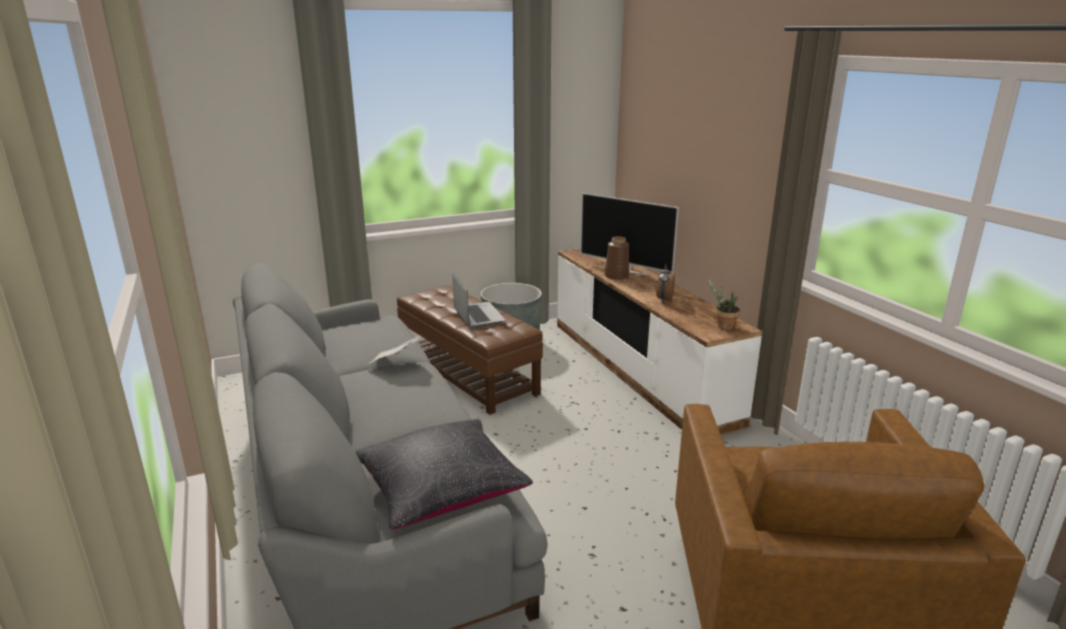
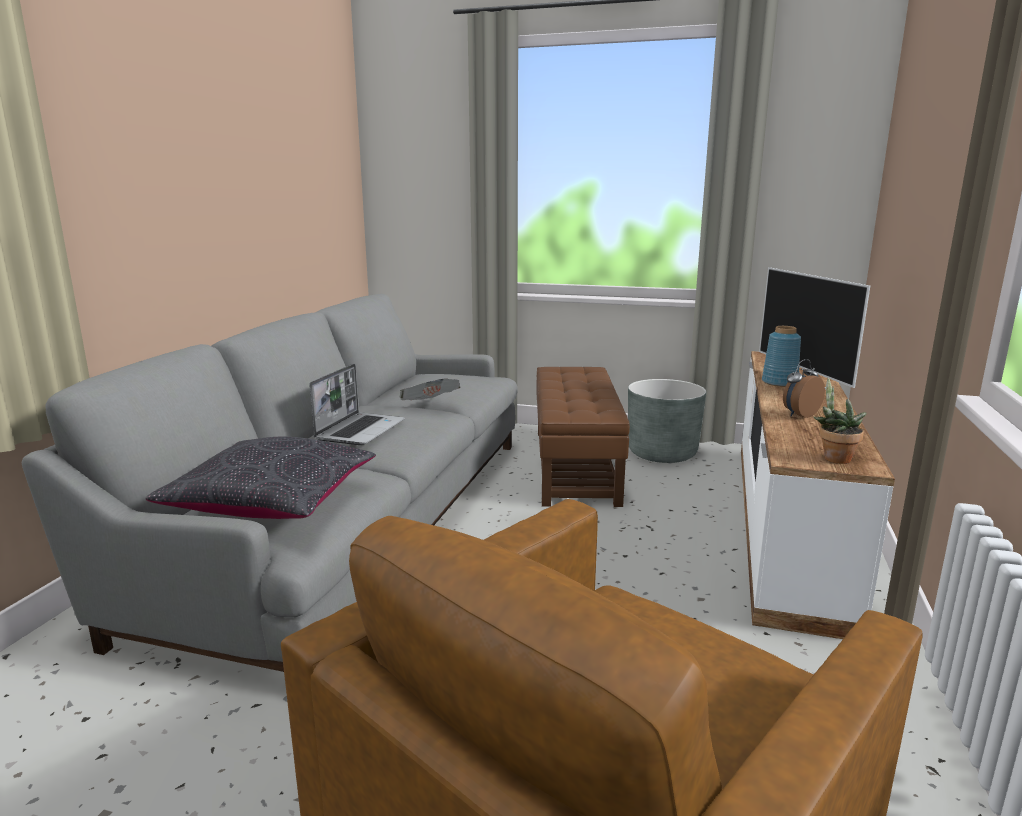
camera: 40 degrees right, 5 degrees down
laptop [453,274,506,328] -> laptop moved to [309,364,405,445]
brown vase [605,236,629,280] -> blue vase [762,326,801,387]

